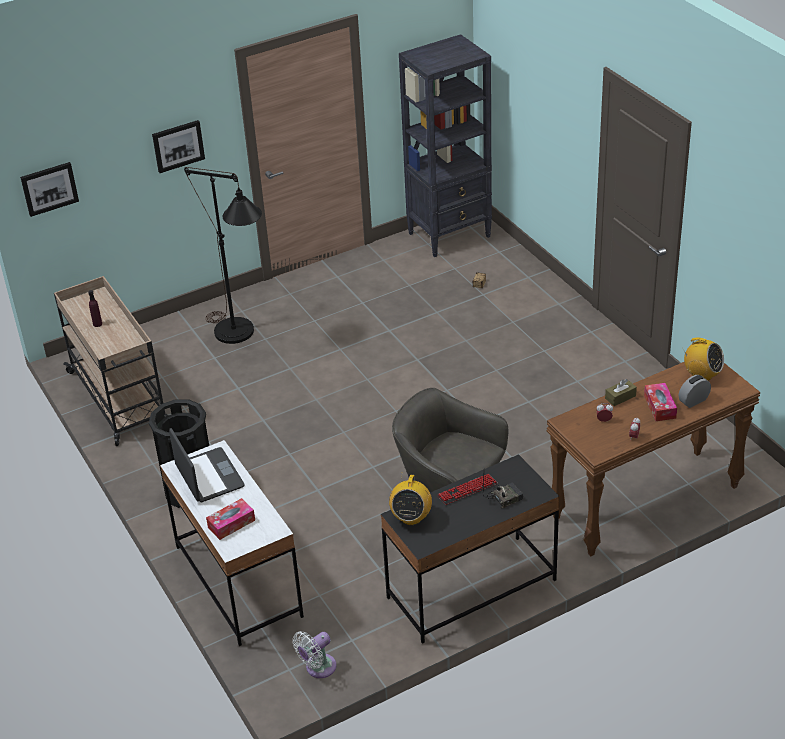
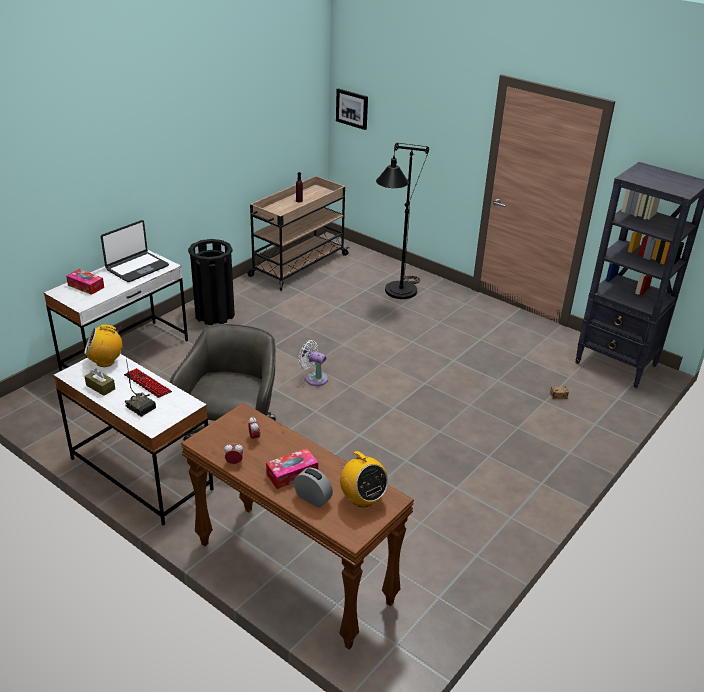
camera: 65 degrees right, 5 degrees down
picture [152,120,205,173] -> none
white fan [293,631,336,678] -> white fan moved to [298,340,328,386]
black desk [381,454,559,644] -> white desk [54,354,214,526]
brown tissue box [605,379,637,406] -> brown tissue box moved to [85,369,115,396]
radio [683,338,724,381] -> radio turned 45 degrees counterclockwise [340,451,388,507]

